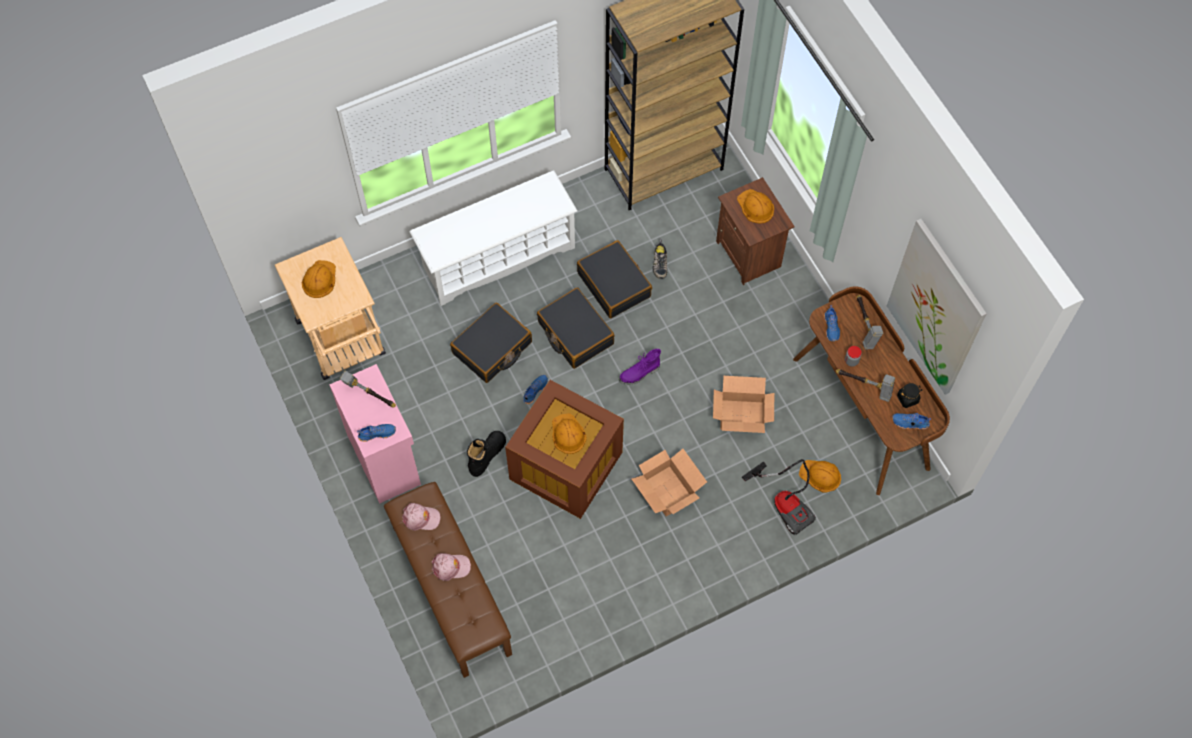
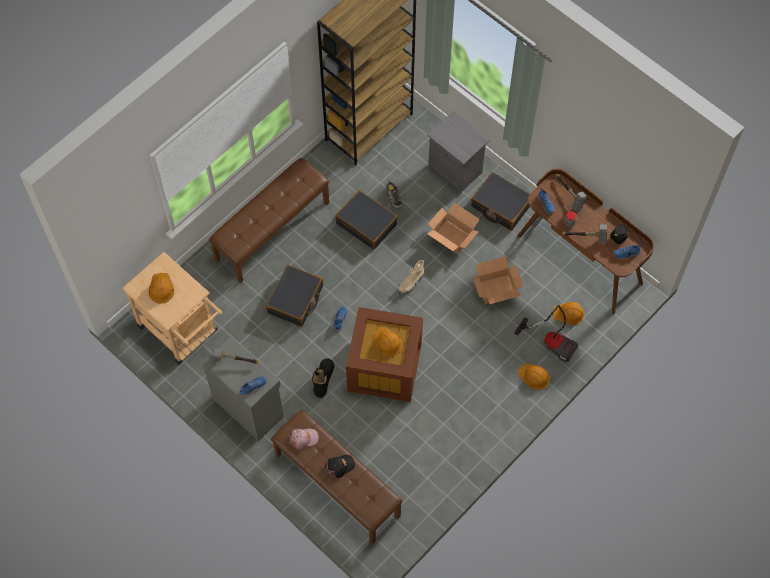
camera: 20 degrees left, 0 degrees up
pink cabinet [329,364,421,504] -> grey cabinet [202,337,284,441]
white shoe rack [410,171,577,306] -> brown bench [209,158,329,283]
pink cap [432,553,471,581] -> black cap [325,455,355,478]
black suitcase [537,287,615,369] -> black suitcase moved to [471,172,530,231]
purple boot [619,349,661,385] -> beige boot [398,260,424,295]
cardboard box [632,449,707,516] -> cardboard box moved to [428,203,480,254]
brown nightstand [716,177,795,285] -> grey nightstand [427,111,490,194]
orange hard hat [737,189,774,224] -> orange hard hat moved to [518,363,550,390]
picture [887,219,987,395] -> none

